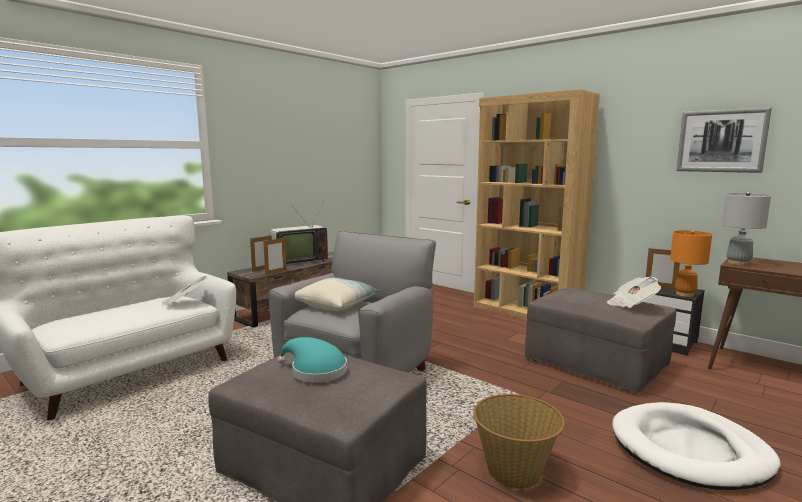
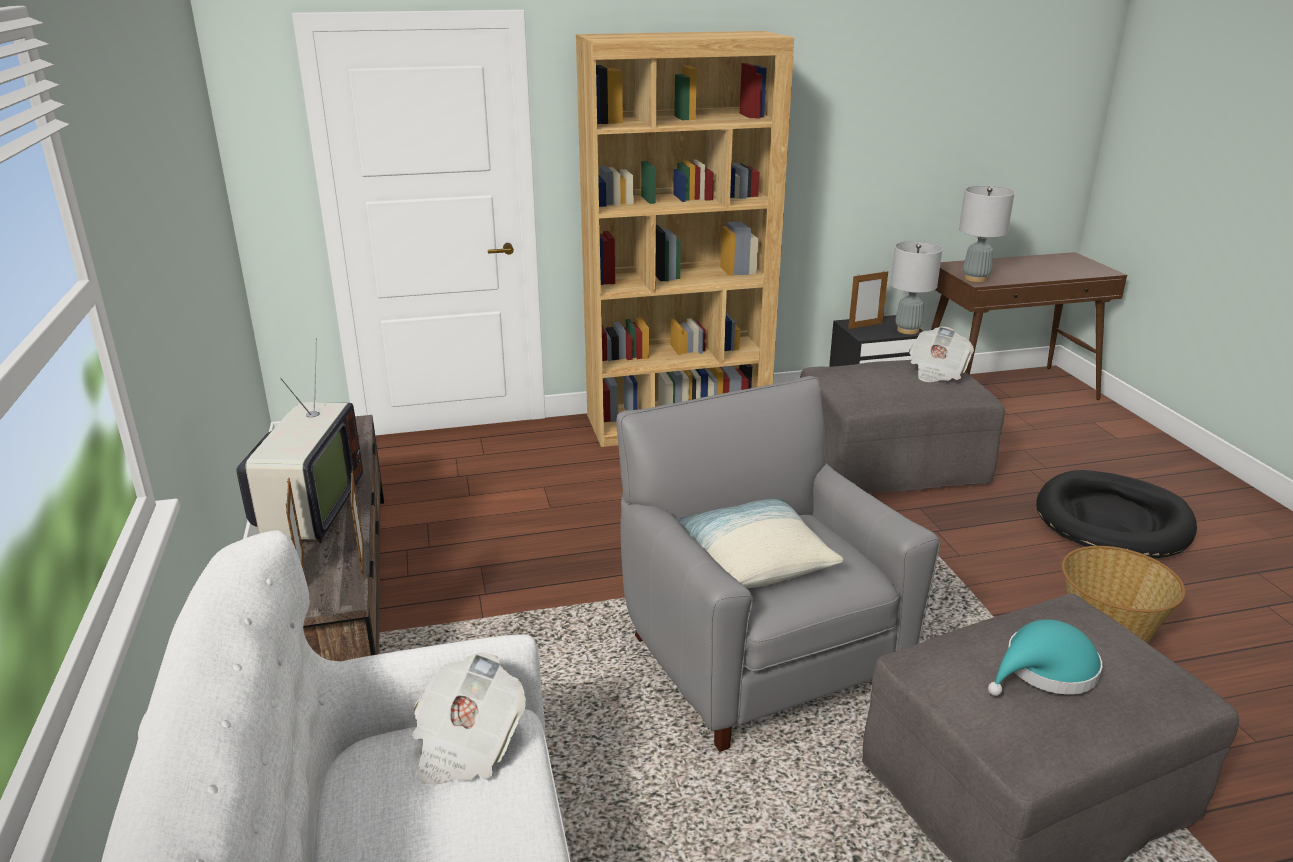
camera: 55 degrees left, 15 degrees up
white dog bed [612,402,781,490] -> black dog bed [1036,470,1197,558]
orange table lamp [670,230,712,297] -> grey table lamp [890,241,942,334]
picture [676,107,772,173] -> none

